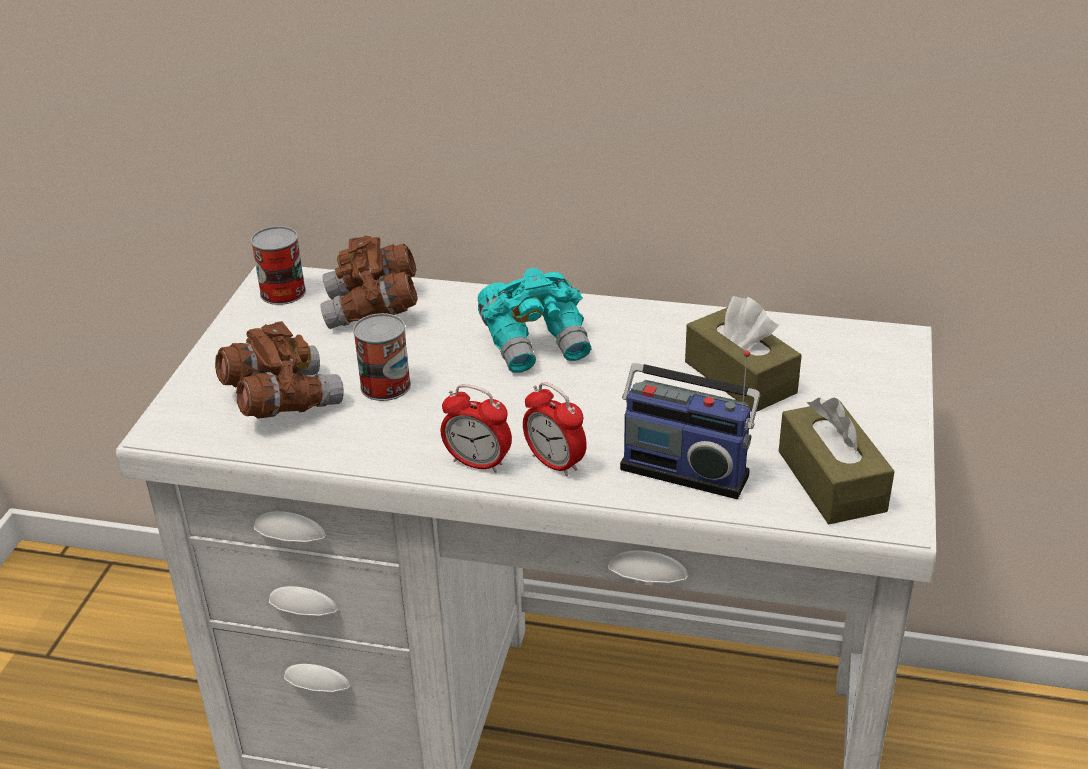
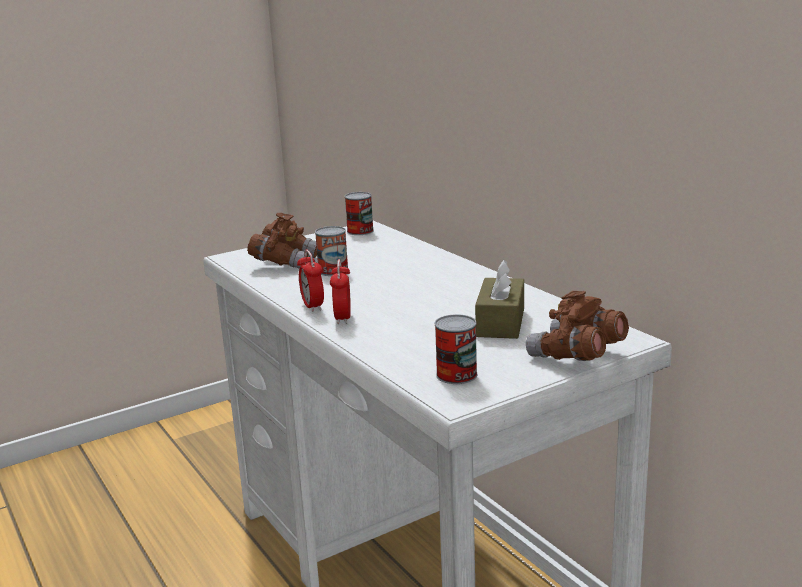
camera: 45 degrees right, 15 degrees down
brown binoculars [320,236,418,329] -> brown binoculars moved to [526,291,629,361]
turquoise binoculars [478,268,591,373] -> none
radio [620,350,760,499] -> none
brown tissue box [779,398,895,524] -> can [435,314,477,384]

